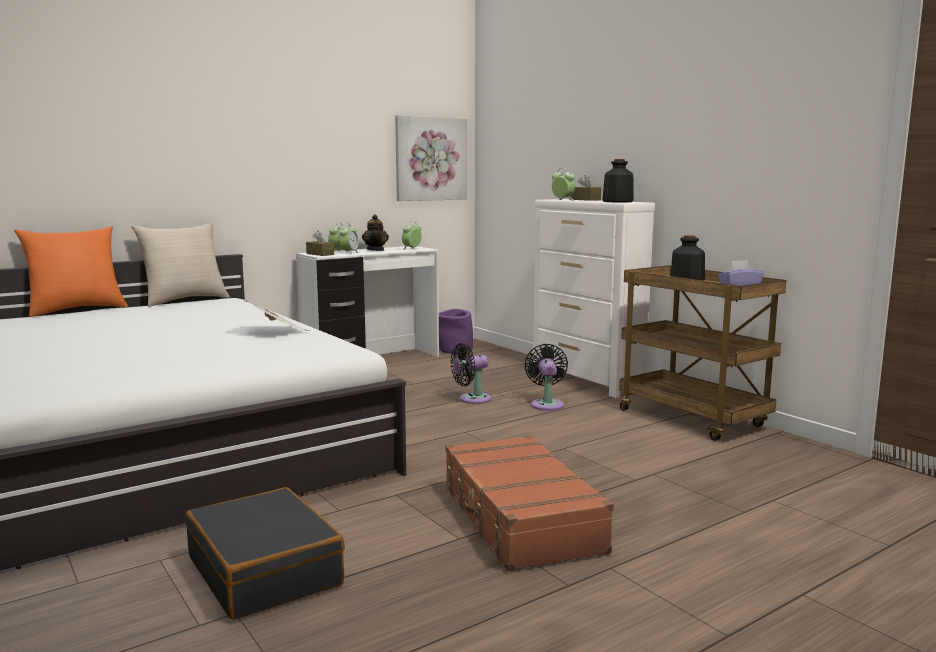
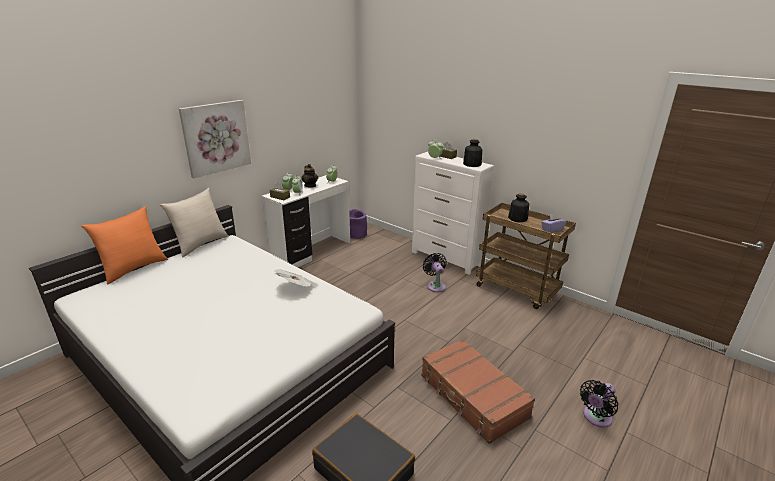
camera: 15 degrees left, 15 degrees up
picture [395,115,467,201] -> picture moved to [179,100,251,178]
black fan [450,343,491,404] -> black fan moved to [580,380,619,427]

